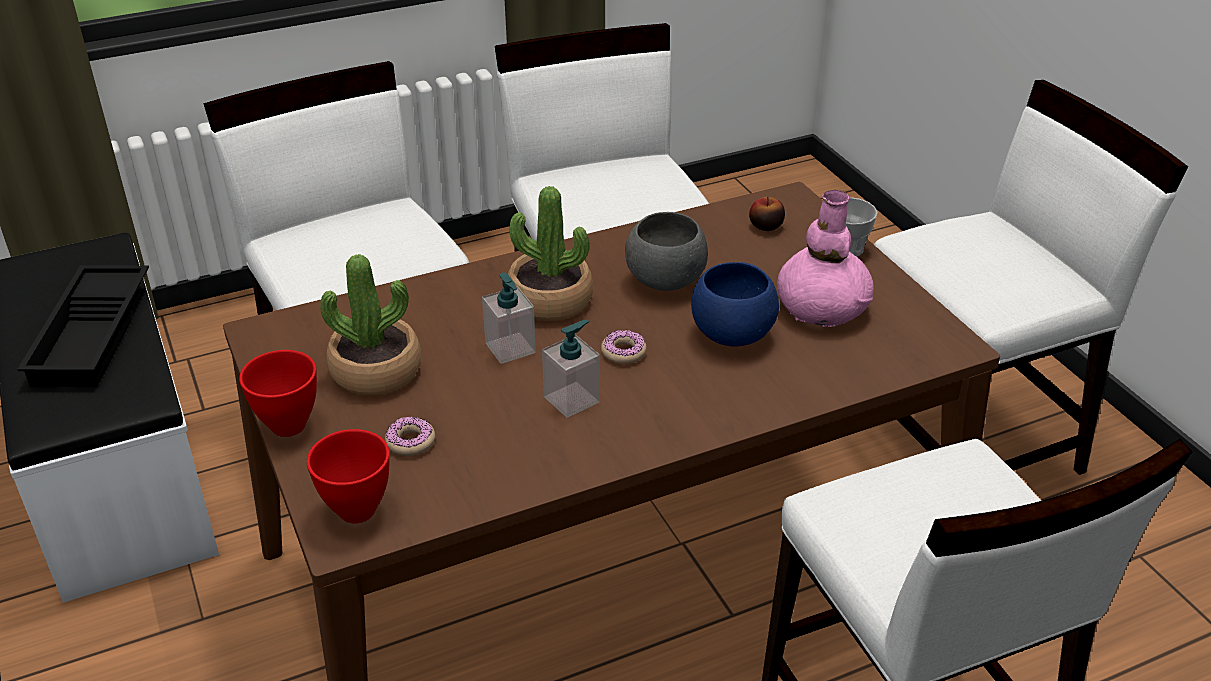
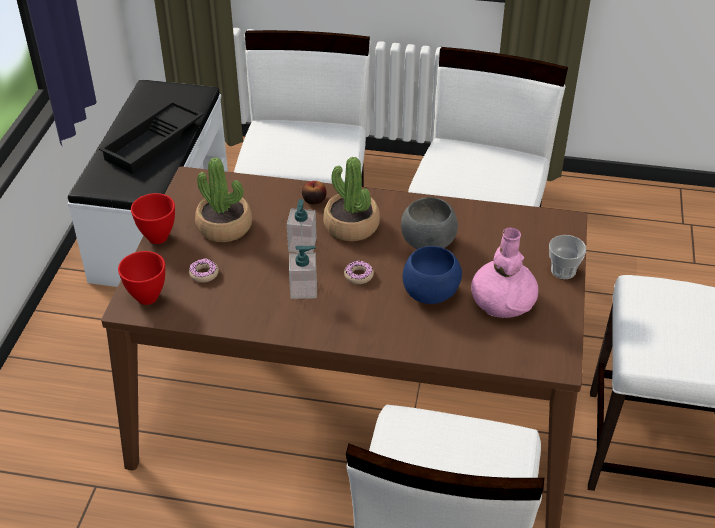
camera: 35 degrees right, 5 degrees up
apple [749,197,785,231] -> apple moved to [302,181,327,204]

